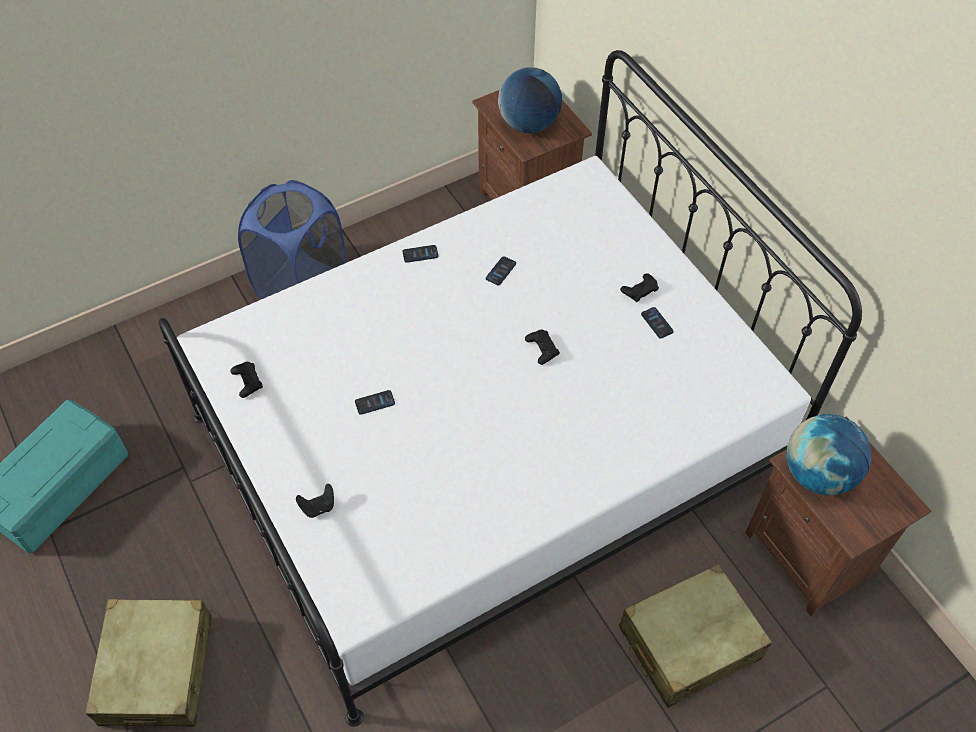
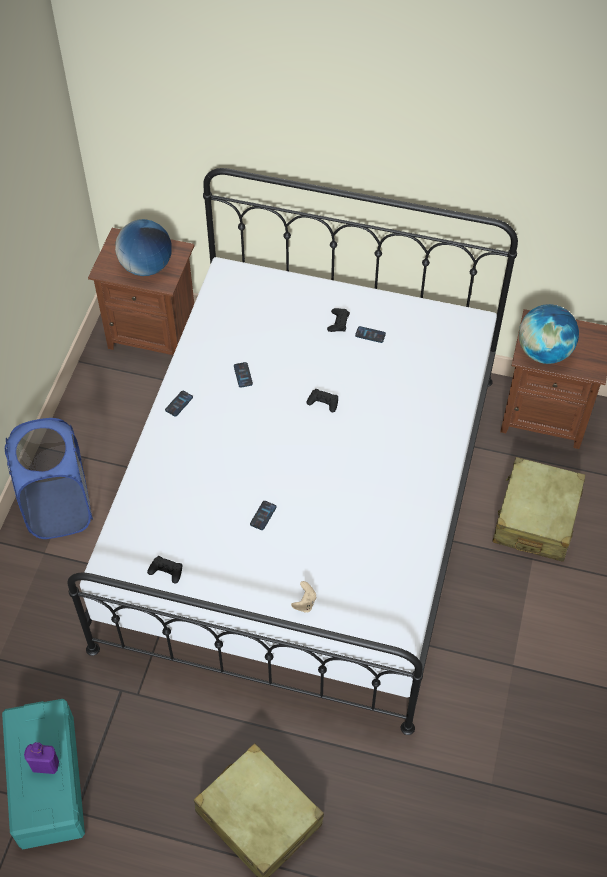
camera: 45 degrees left, 0 degrees up
black game controller [296,484,334,518] -> beige game controller [291,581,316,612]
none -> purple bottle [24,742,59,774]

